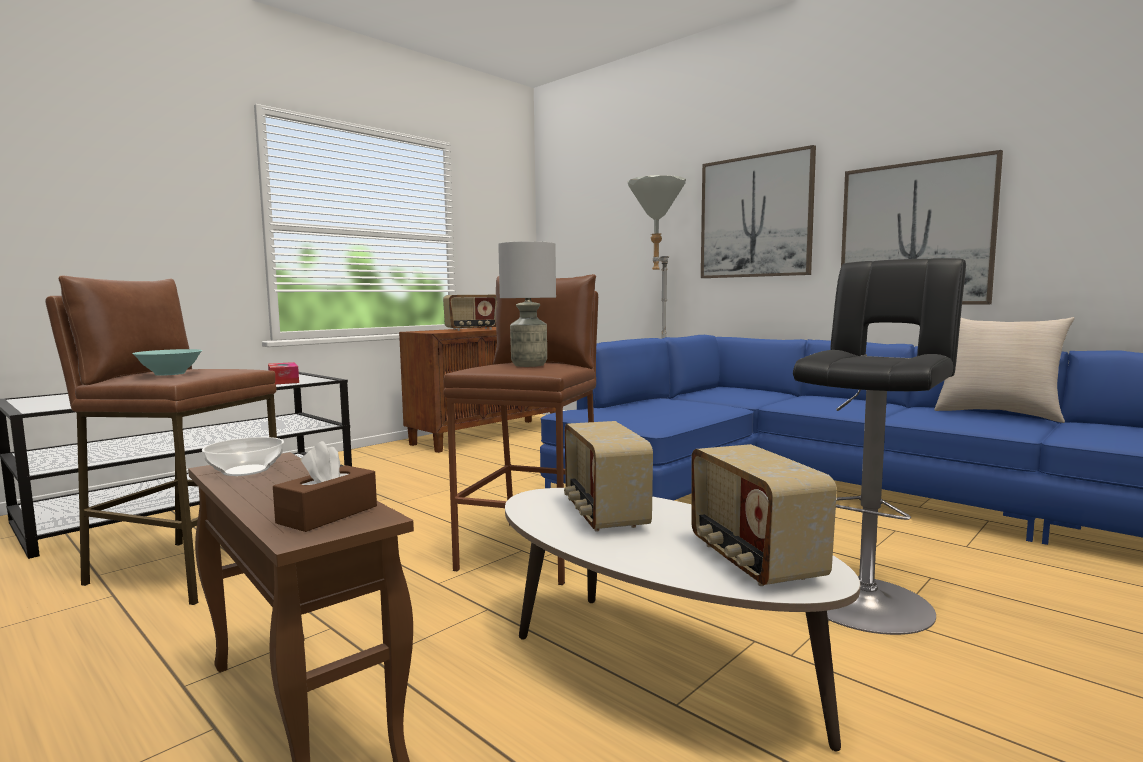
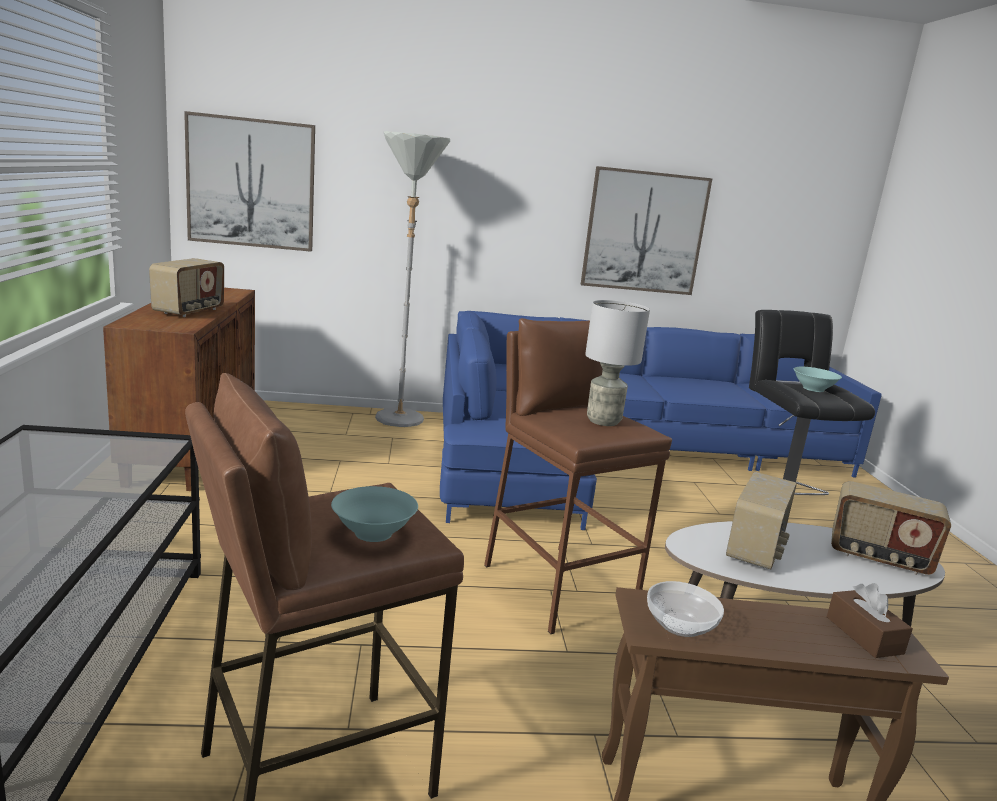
camera: 50 degrees left, 10 degrees up
tissue box [268,362,299,384] -> none
radio [564,421,653,532] -> radio turned 90 degrees counterclockwise [726,472,797,569]
picture [701,145,816,278] -> picture moved to [184,111,315,252]
beige pillow [934,317,1075,423] -> none
none -> turquoise bowl [793,367,842,392]

